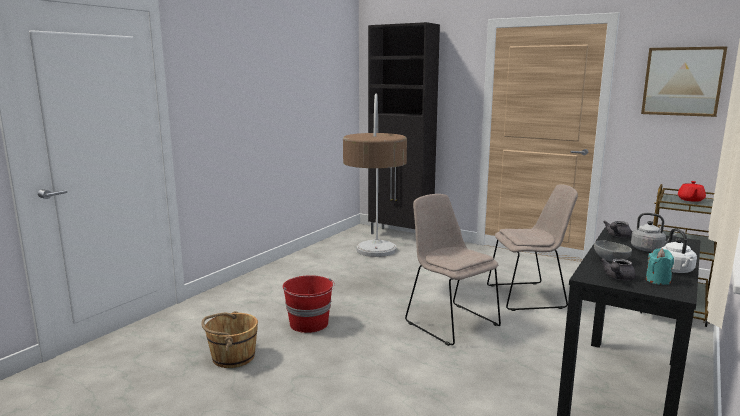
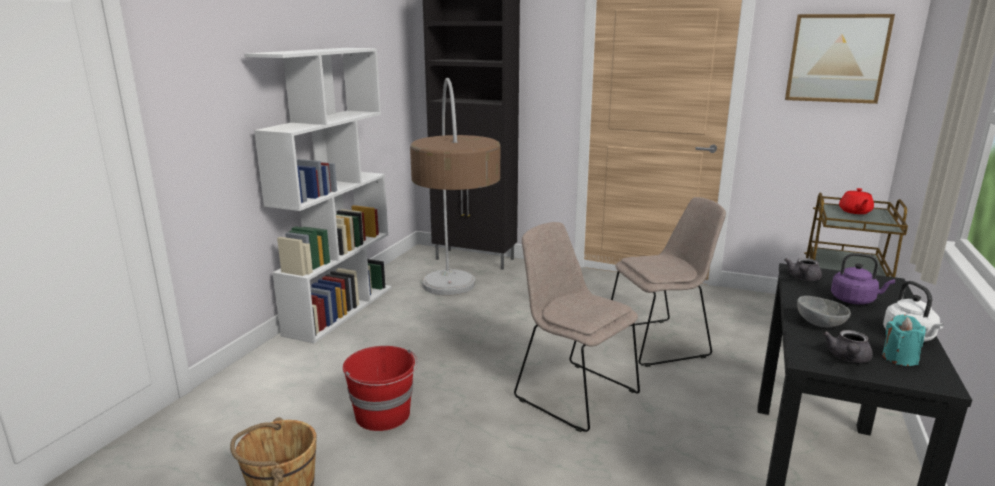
camera: 10 degrees left, 5 degrees up
grey kettle [631,213,677,252] -> purple kettle [831,253,895,305]
none -> white bookcase [244,48,392,343]

